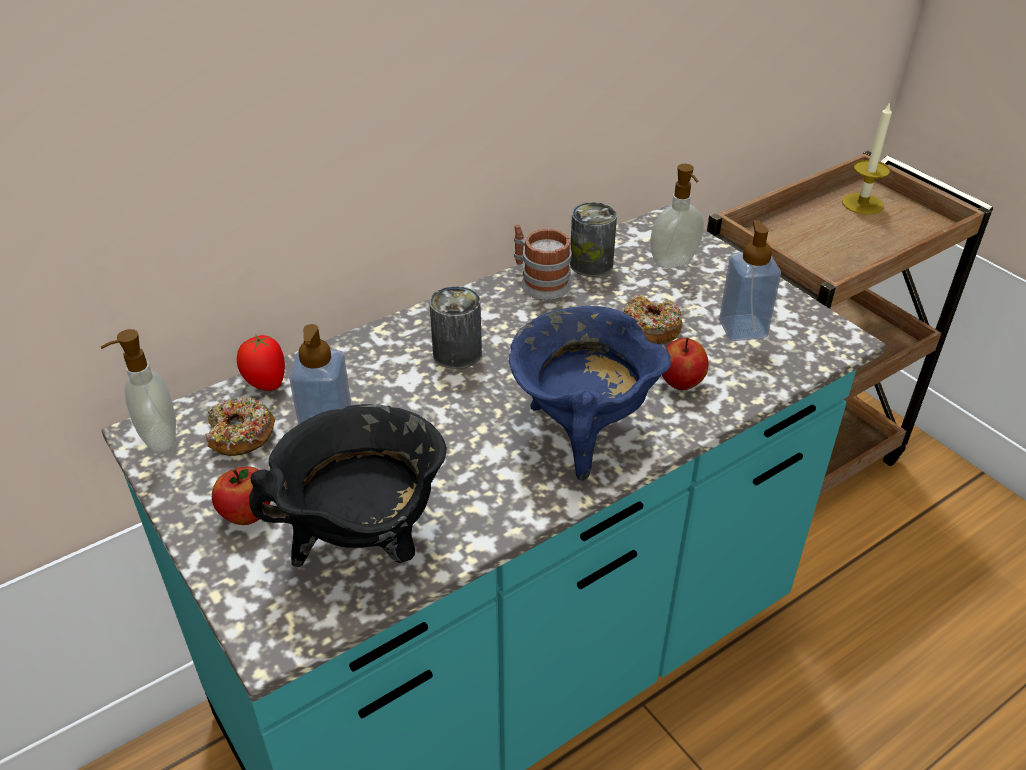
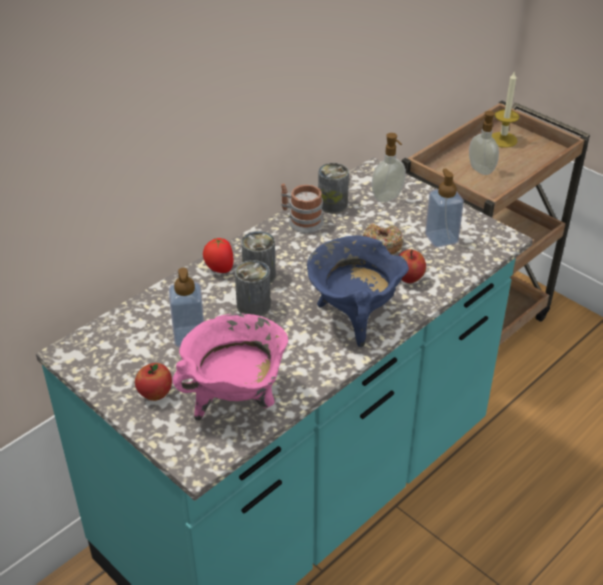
camera: 10 degrees left, 0 degrees up
soap dispenser [101,329,176,453] -> soap dispenser moved to [469,111,499,175]
donut [205,397,275,456] -> none
tomato [237,334,285,391] -> tomato moved to [203,238,234,273]
black cooking pot [249,404,447,567] -> pink cooking pot [173,313,288,421]
none -> can [235,260,271,316]

